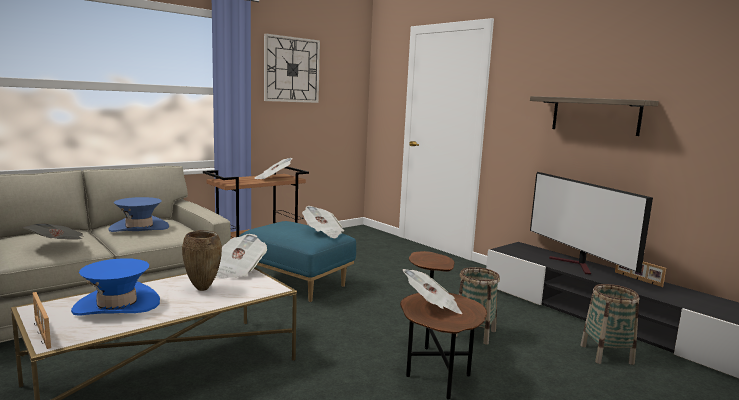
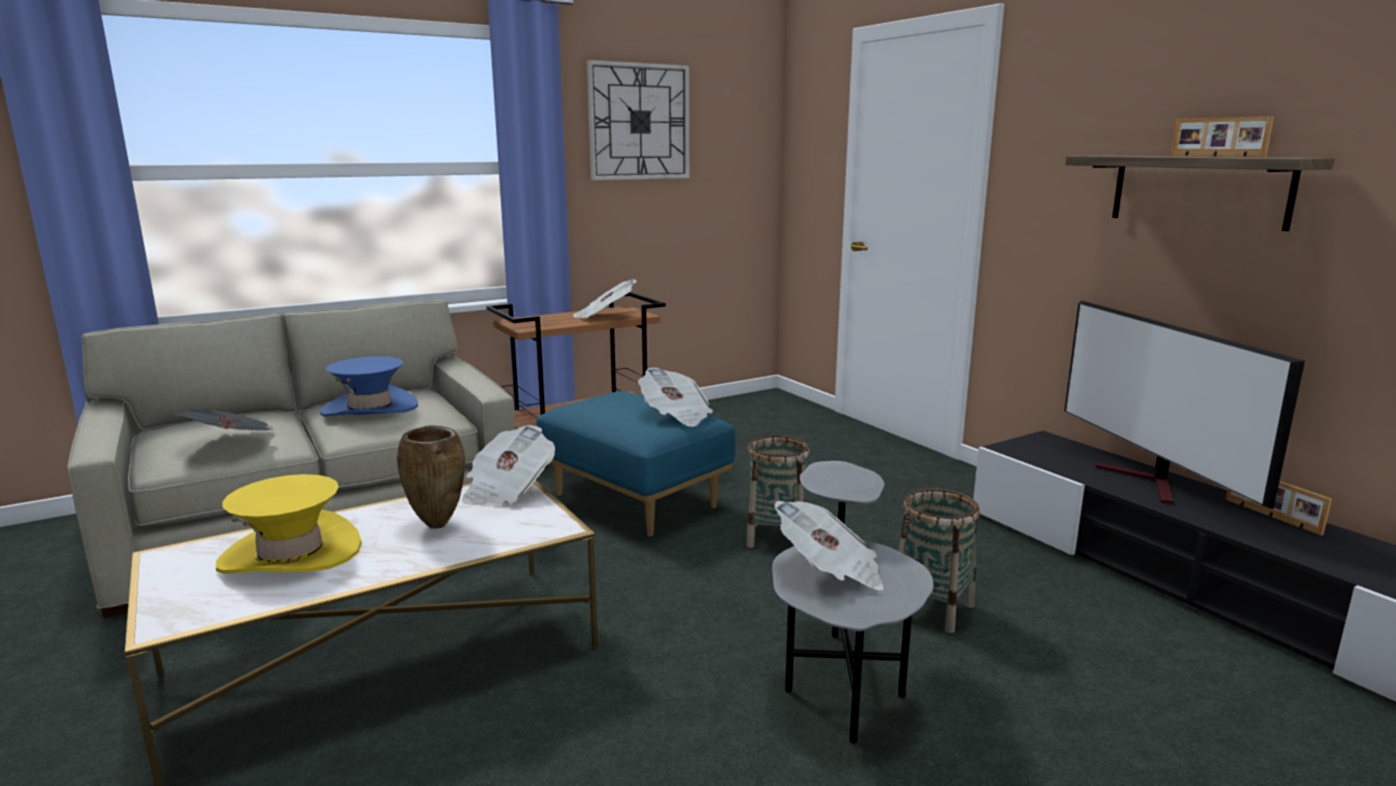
camera: 10 degrees right, 5 degrees up
picture frame [33,292,51,349] -> picture frame moved to [1171,116,1274,157]
blue hat [71,258,160,316] -> yellow hat [216,474,362,574]
brown side table [400,251,487,400] -> grey side table [772,461,933,744]
basket [581,284,639,365] -> basket moved to [746,435,810,548]

